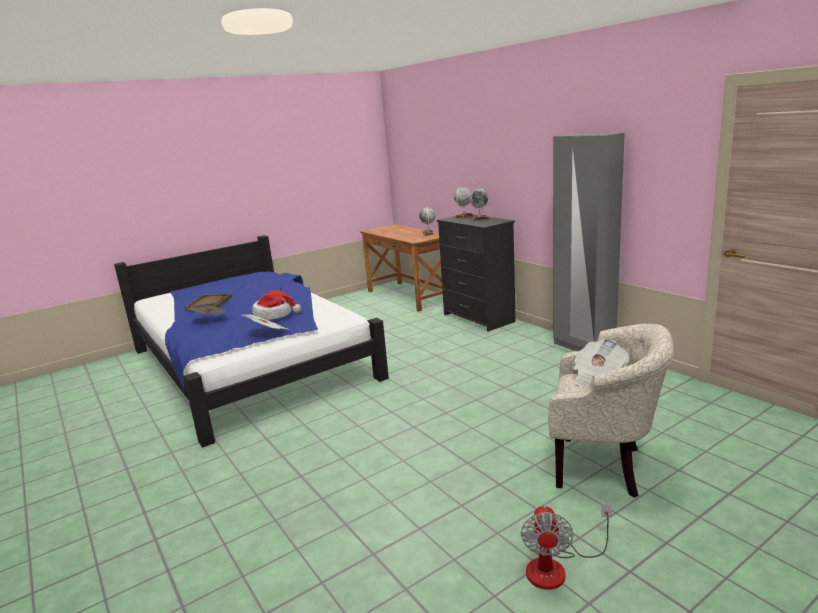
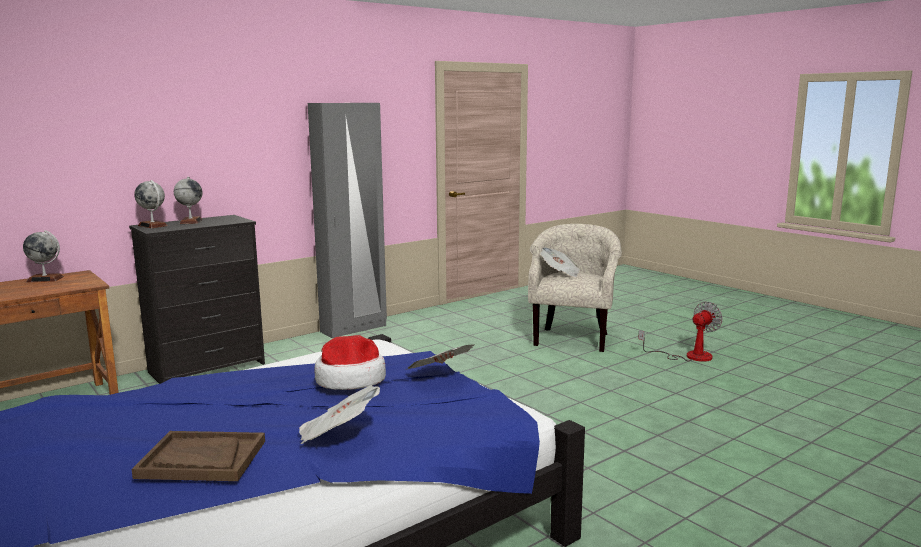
camera: 95 degrees left, 5 degrees down
fan [521,505,612,590] -> fan turned 45 degrees counterclockwise [638,302,723,362]

